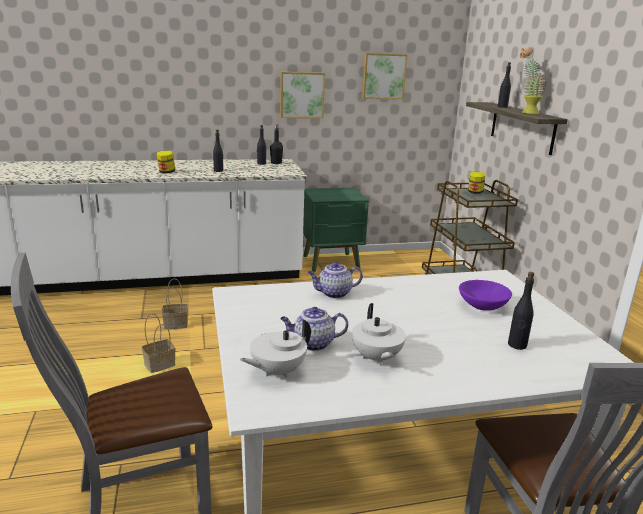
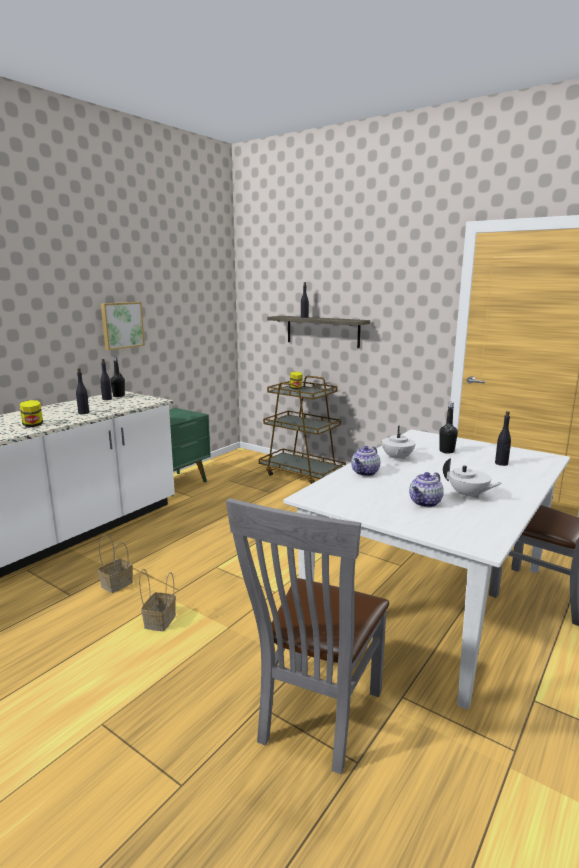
camera: 40 degrees left, 5 degrees down
white teapot [240,319,311,377] -> white teapot moved to [382,426,416,461]
picture [362,53,408,99] -> none
purple bowl [459,280,512,310] -> black bottle [440,402,458,453]
potted plant [520,47,546,114] -> none

